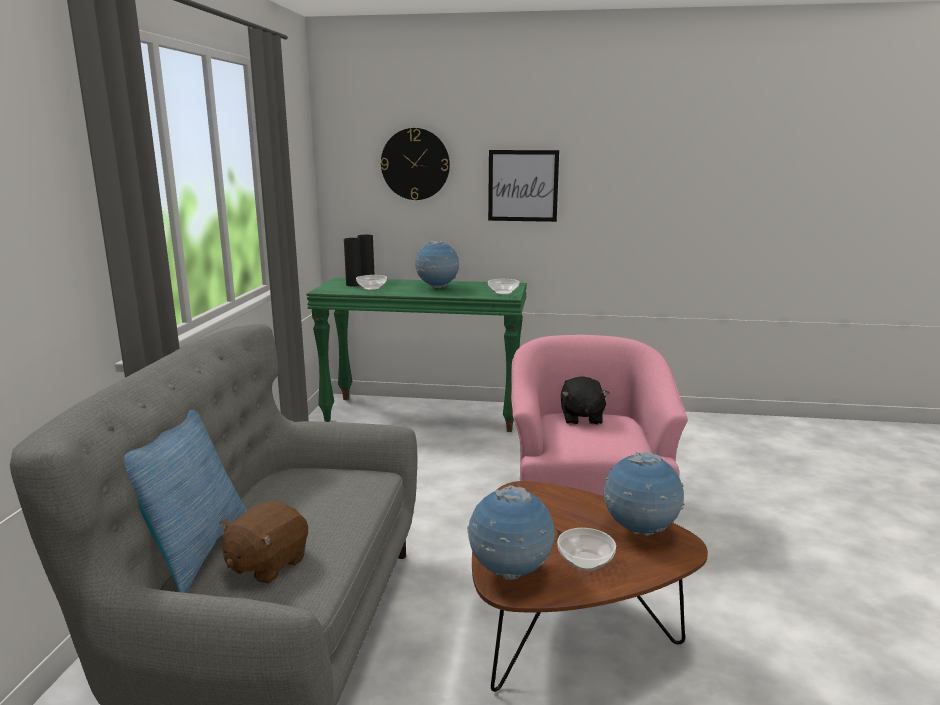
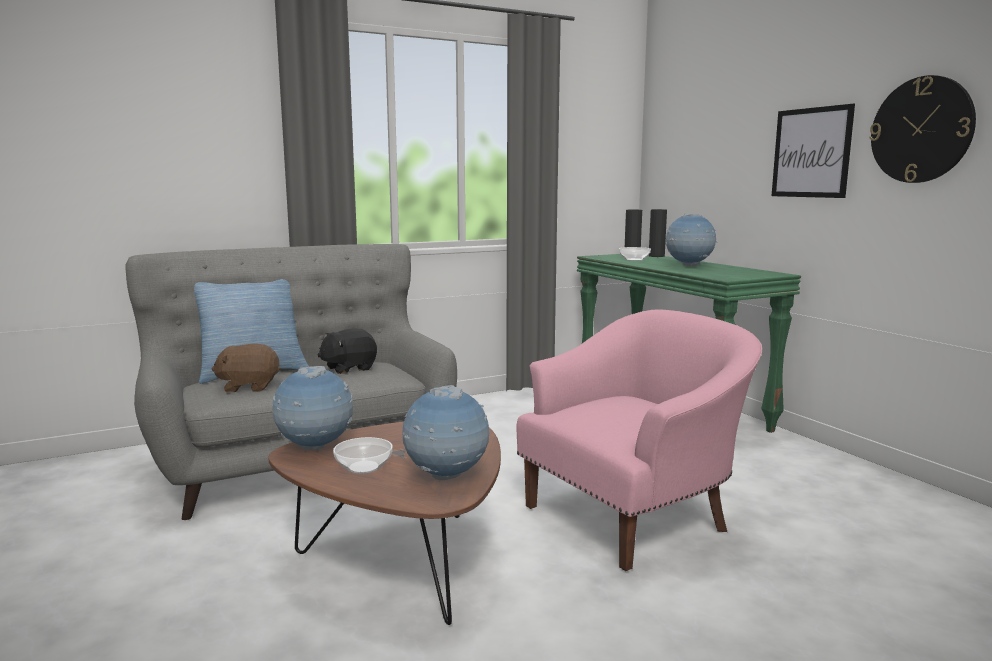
camera: 55 degrees right, 5 degrees down
wall clock [381,128,450,200] -> wall clock moved to [869,75,976,183]
bowl [488,279,519,295] -> none
black plush toy [561,376,610,425] -> black plush toy moved to [317,329,377,374]

